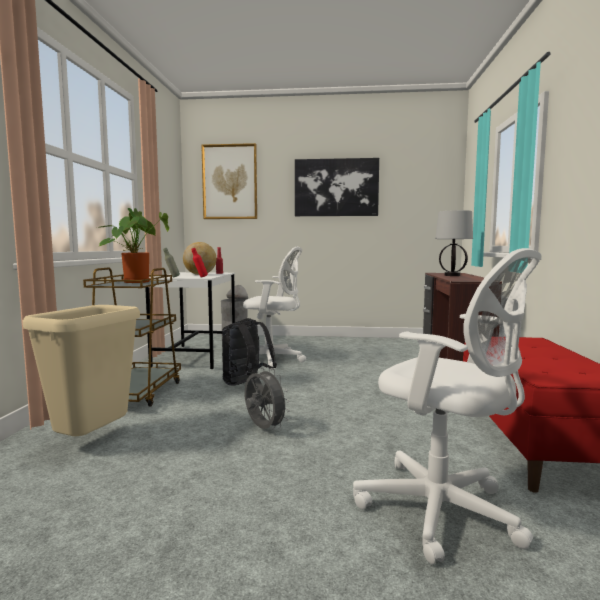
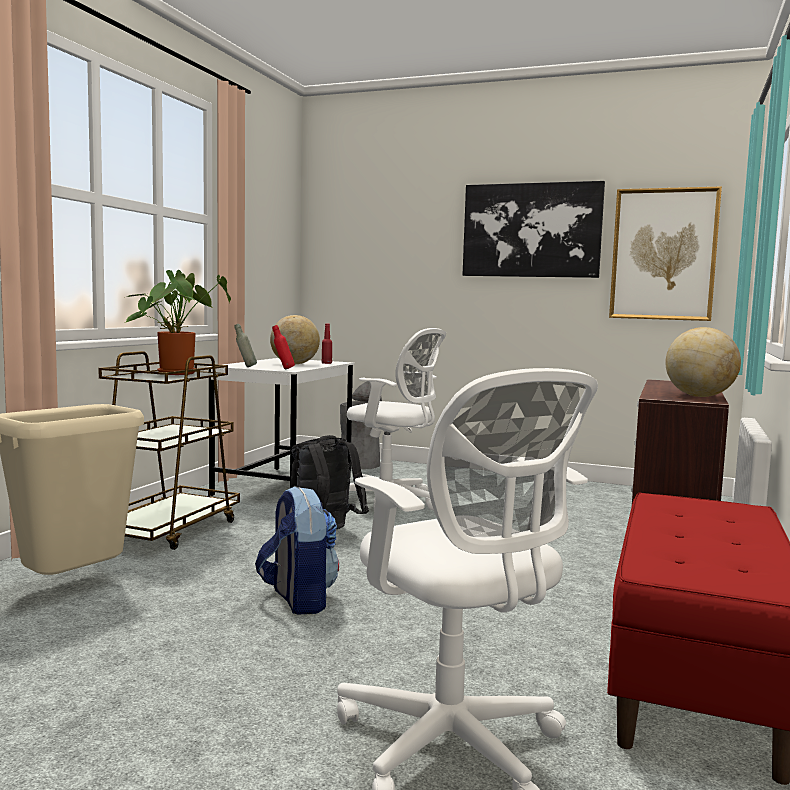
camera: 15 degrees right, 0 degrees up
picture [201,143,257,219] -> picture moved to [609,186,722,321]
grey fan [245,367,290,429] -> backpack [255,486,339,615]
table lamp [435,210,473,276] -> none
none -> globe [666,327,741,397]

